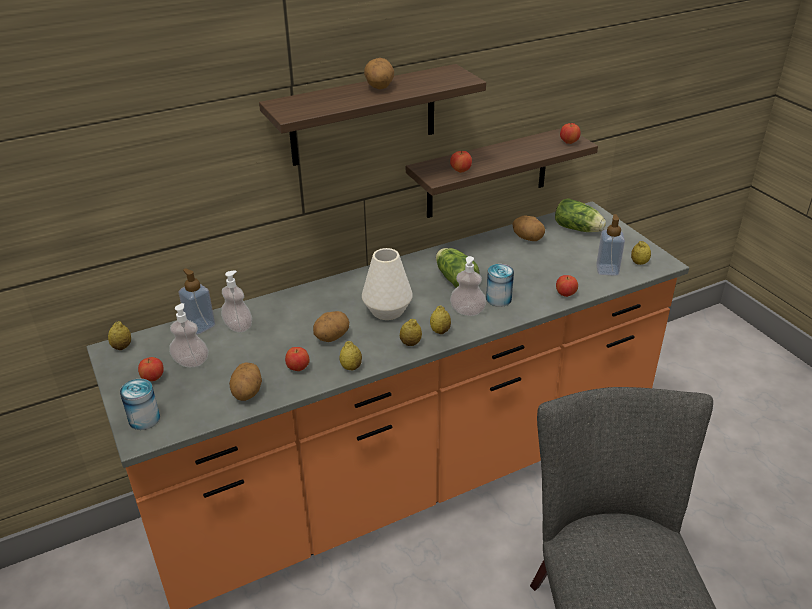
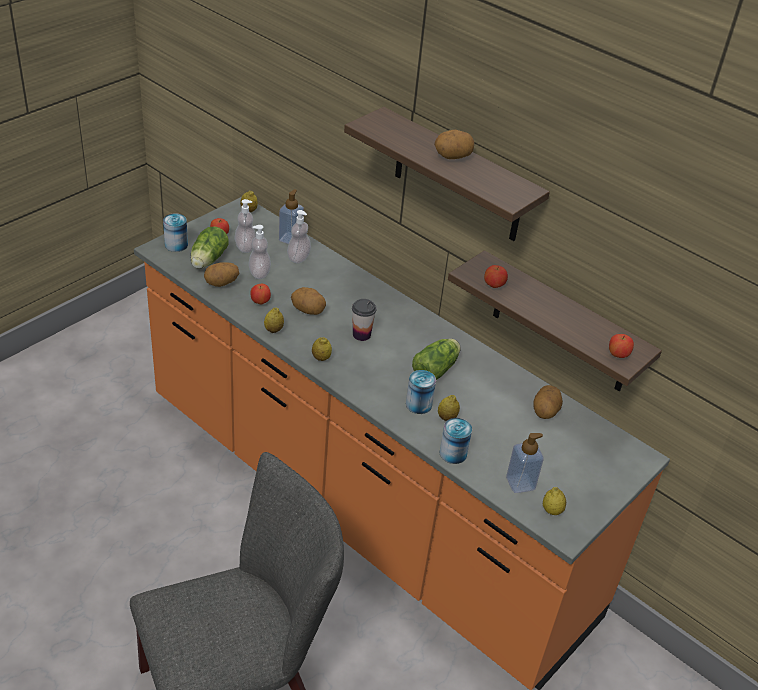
camera: 65 degrees right, 5 degrees up
white vase [362,248,413,320] -> cup [352,299,377,341]
lemon [430,306,451,334] -> lemon moved to [438,395,460,421]
soap dispenser [450,256,486,316] -> soap dispenser moved to [248,225,271,279]
lettuce [555,198,606,232] -> lettuce moved to [191,226,229,269]
apple [556,275,578,297] -> can [440,418,472,464]

